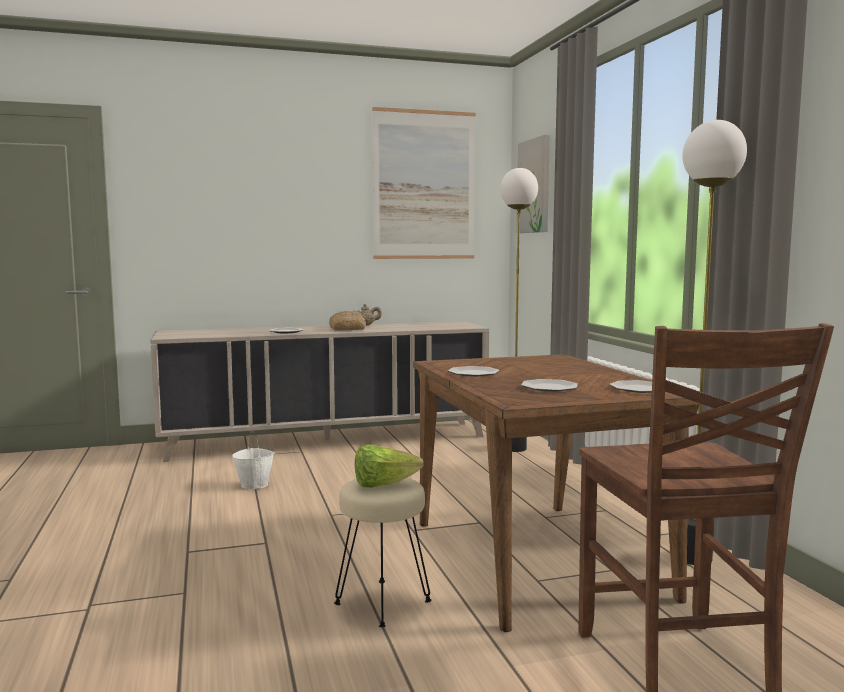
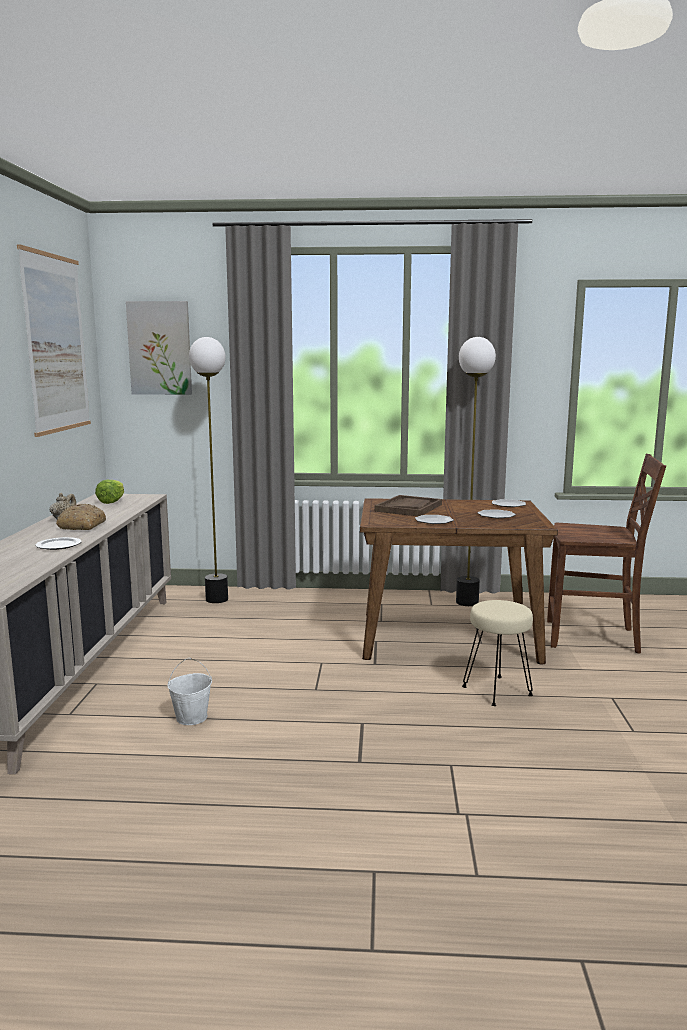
camera: 70 degrees left, 5 degrees up
lettuce [355,444,424,488] -> lettuce moved to [95,480,124,504]
none -> brown tray [374,495,442,516]

